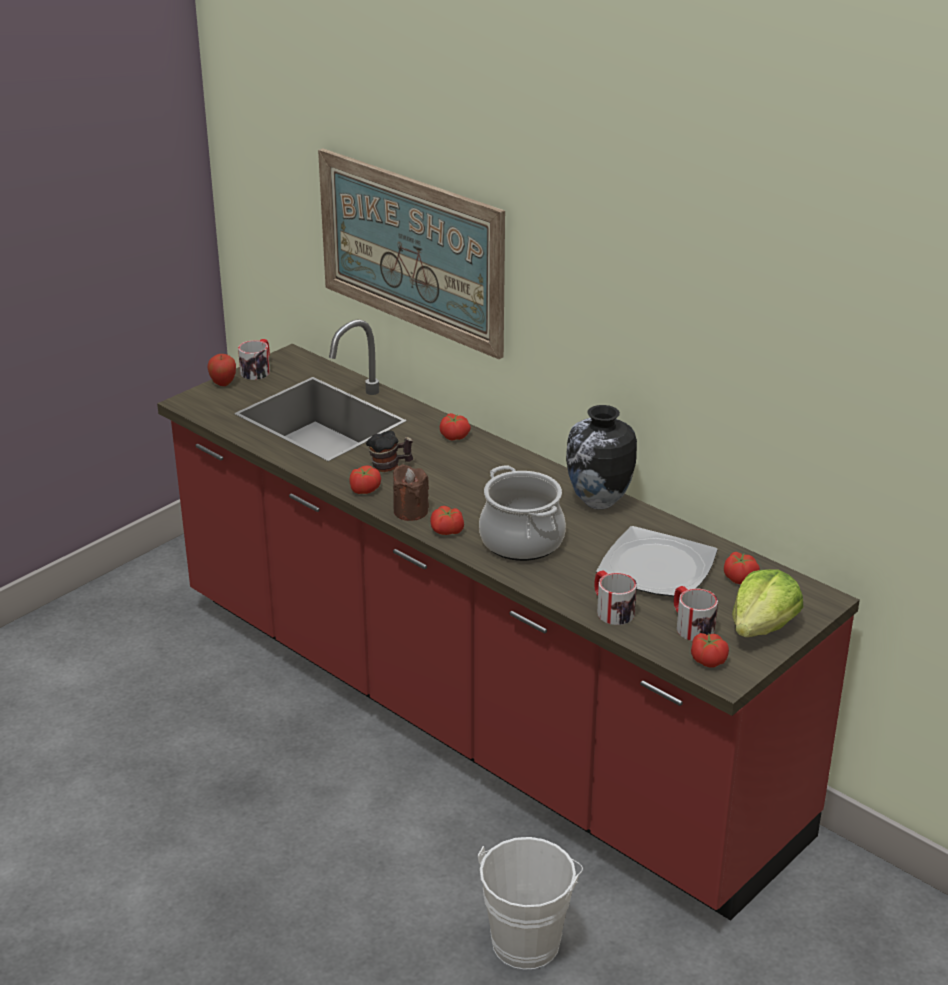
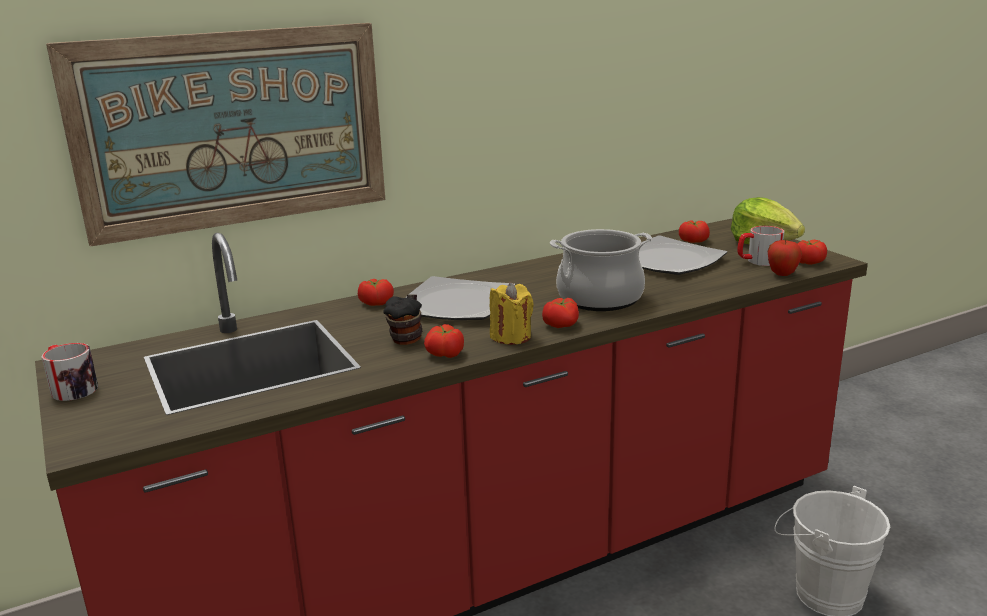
camera: 70 degrees left, 10 degrees down
apple [208,354,236,386] -> apple moved to [768,239,802,276]
brown candle [393,464,429,521] -> yellow candle [490,282,534,345]
vase [566,405,637,509] -> none
mug [594,570,637,625] -> none
none -> plate [405,276,515,320]

